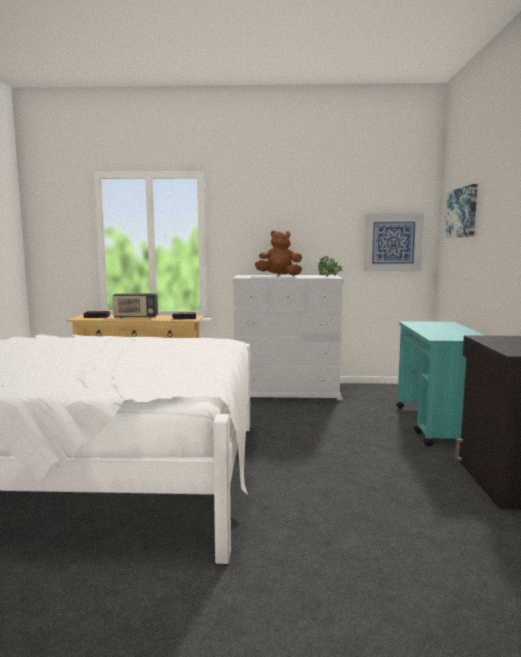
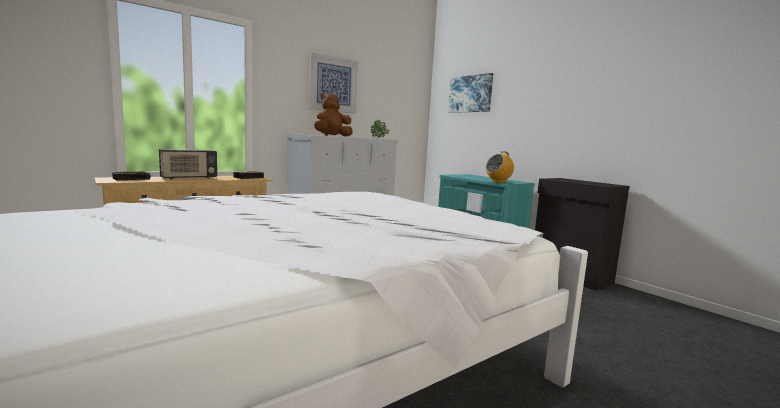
camera: 40 degrees left, 0 degrees up
picture [364,214,424,271] -> picture moved to [309,52,358,113]
none -> radio [486,151,514,183]

